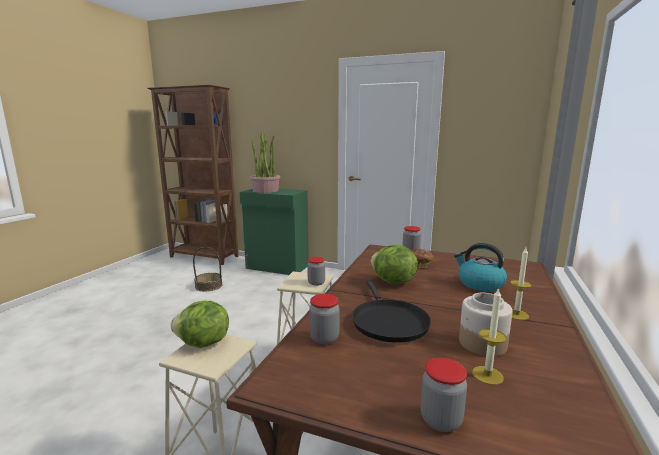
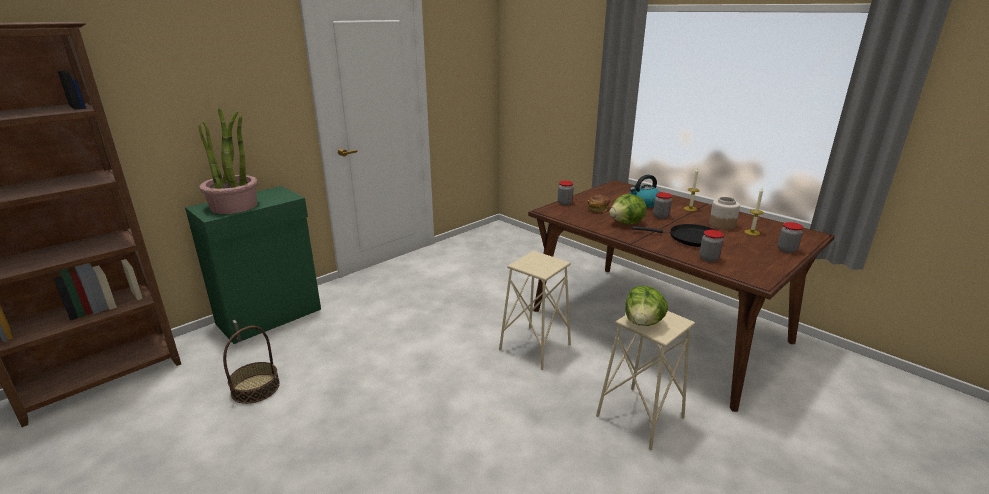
camera: 65 degrees left, 10 degrees up
jar [307,257,325,286] -> jar moved to [653,192,672,219]

